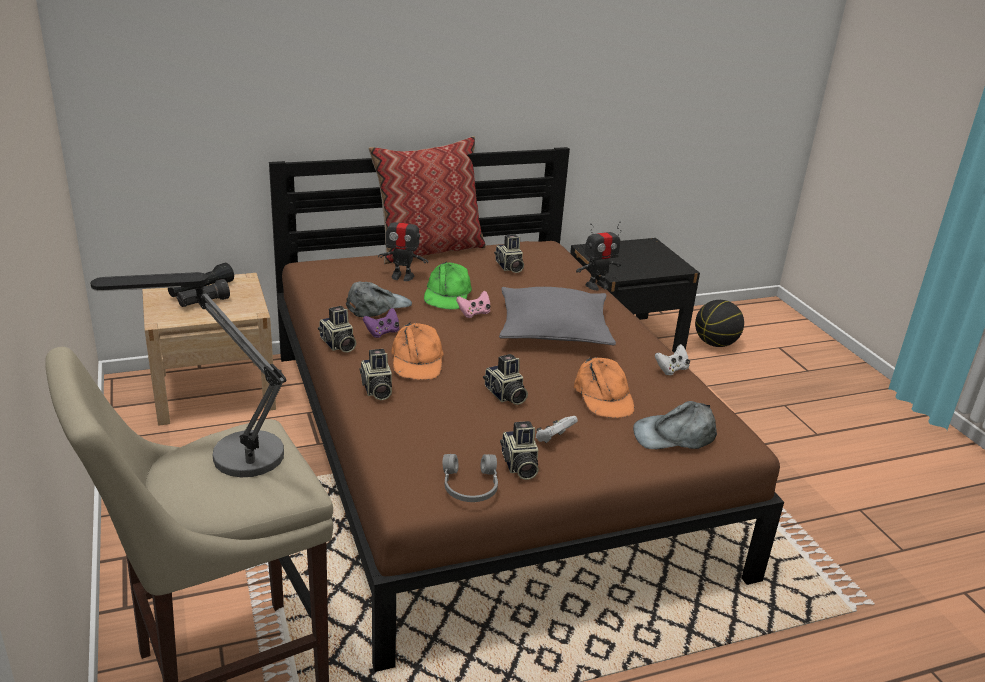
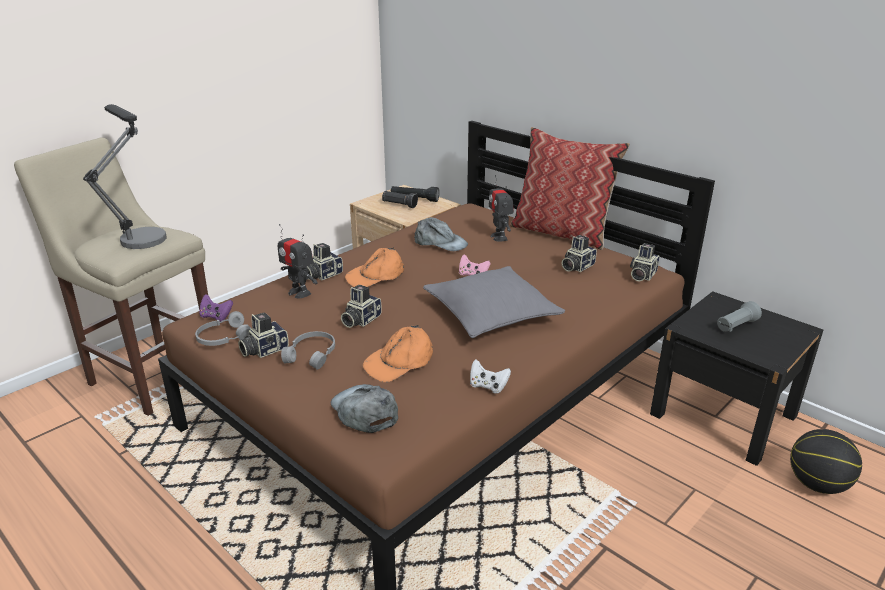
camera: 65 degrees right, 0 degrees up
camera [318,306,356,353] -> camera moved to [630,243,660,282]
purple game controller [363,308,399,338] -> purple game controller moved to [199,294,233,322]
green cap [424,262,472,310] -> none
white game controller [536,416,578,443] -> grey headphones [281,331,335,370]
toy robot [576,222,621,290] -> toy robot moved to [278,224,317,298]
none -> grey flashlight [717,301,762,332]

